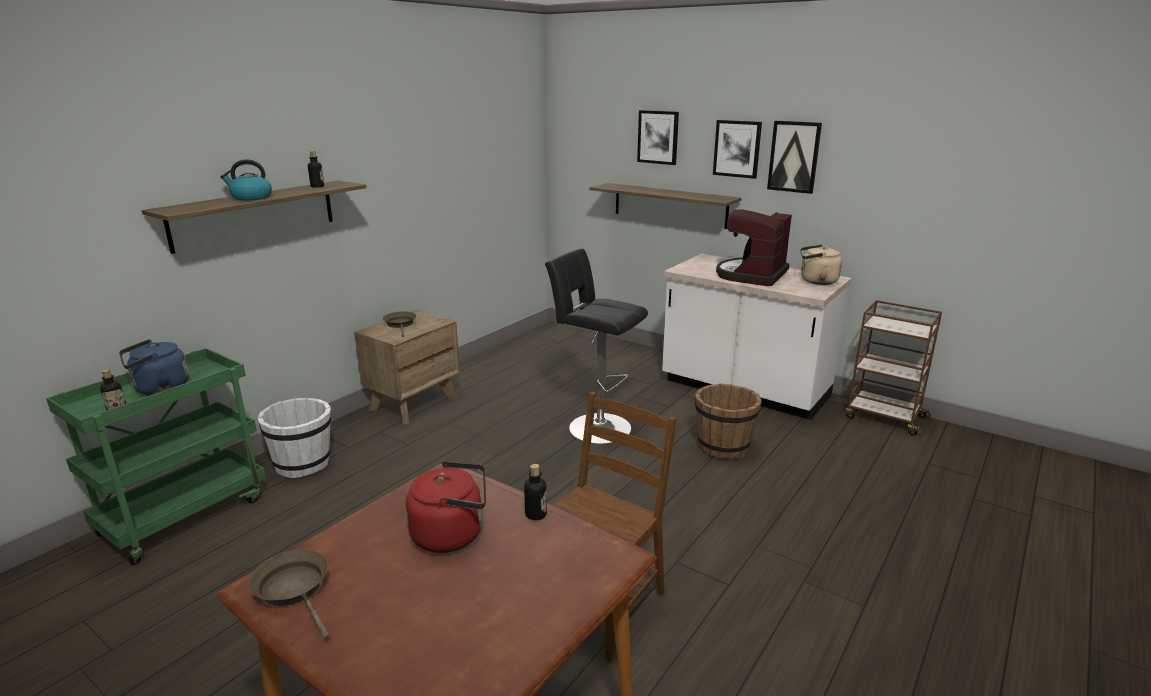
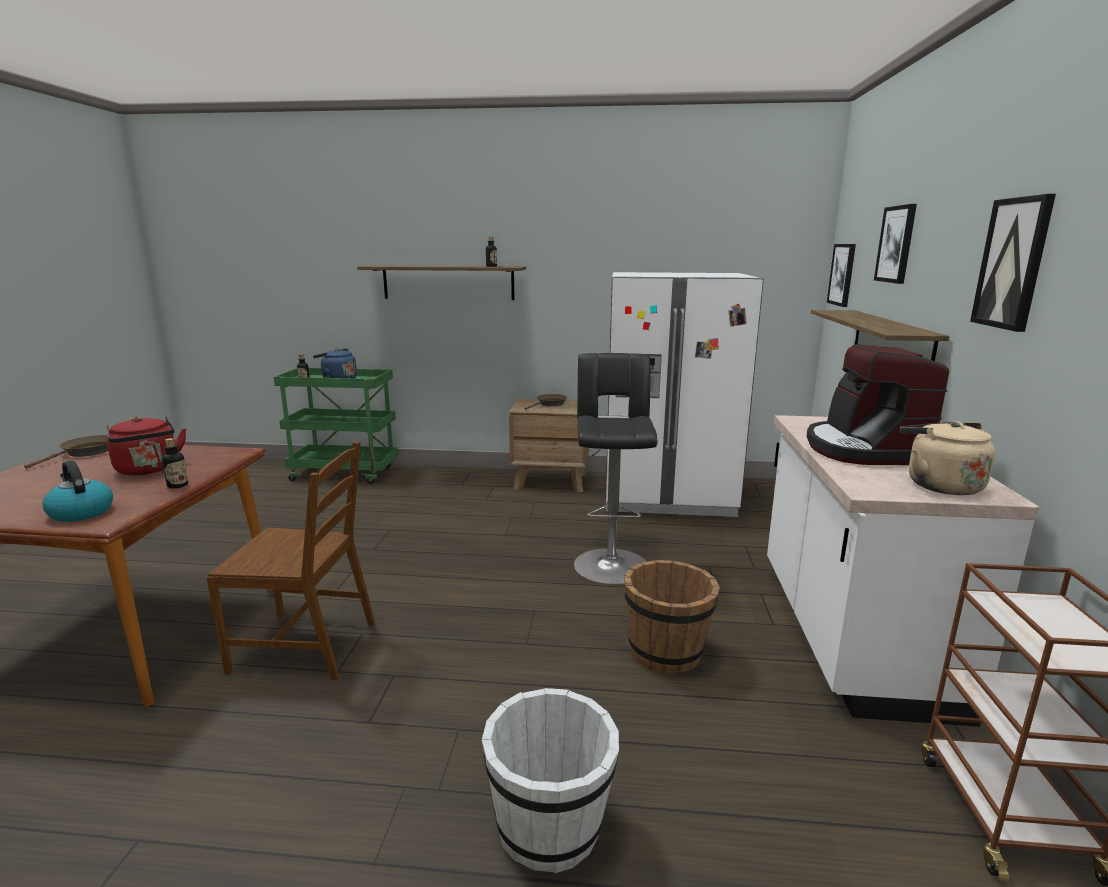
camera: 60 degrees right, 5 degrees down
kettle [220,159,272,201] -> kettle moved to [42,460,113,522]
white bucket [257,398,331,478] -> white bucket moved to [482,688,619,874]
picture [713,120,762,179] -> picture moved to [827,244,856,307]
coffee machine [716,210,792,286] -> coffee machine turned 90 degrees counterclockwise [806,344,949,465]
none -> white fridge [605,272,764,517]

